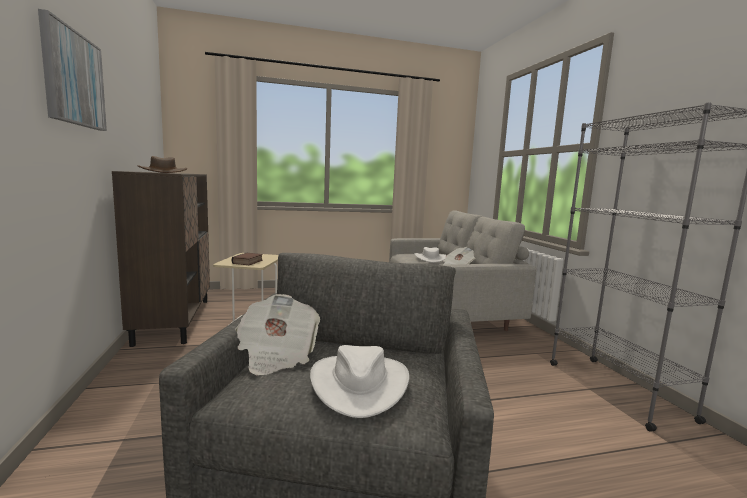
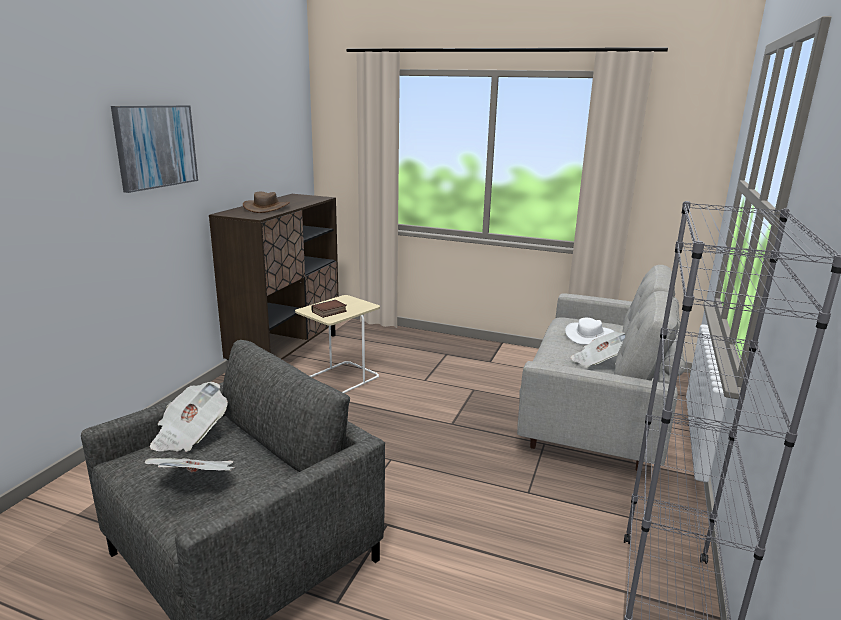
camera: 35 degrees right, 10 degrees up
white hat [310,345,409,418] -> newspaper [145,458,234,472]

